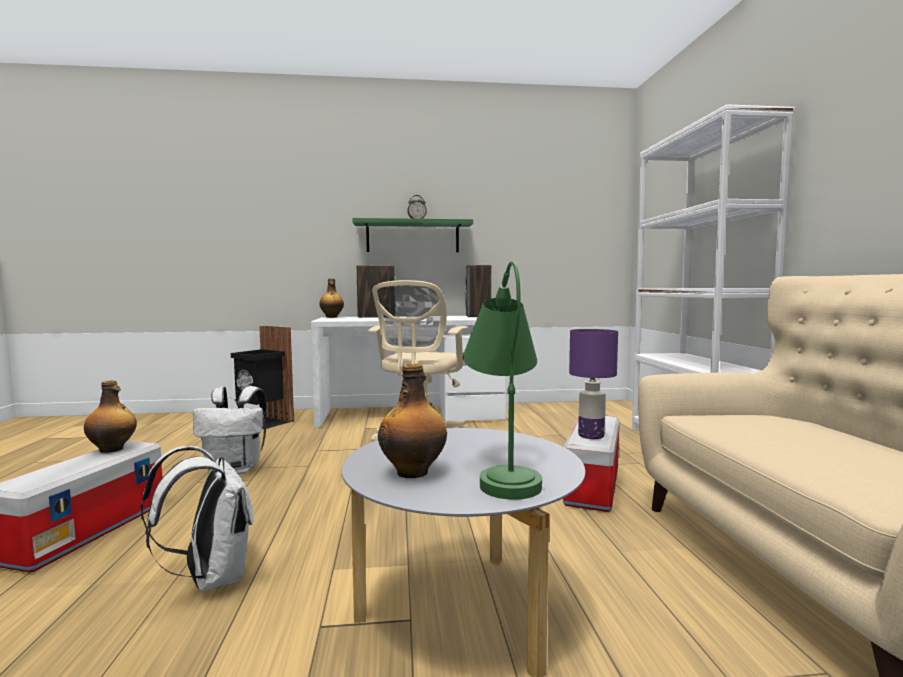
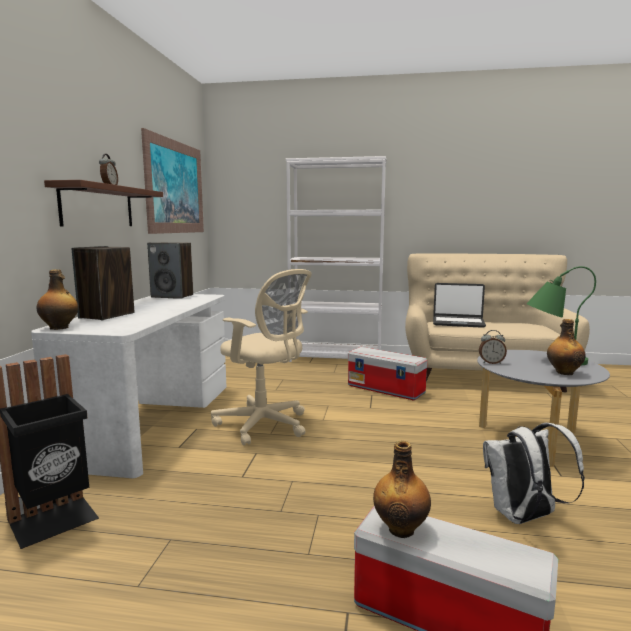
camera: 75 degrees left, 5 degrees up
white backpack [193,386,267,474] -> none
green shelf [352,218,473,252] -> brown shelf [44,180,163,226]
purple table lamp [569,329,618,439] -> none
none -> picture [141,128,204,234]
none -> laptop [433,283,486,328]
none -> alarm clock [479,330,507,364]

